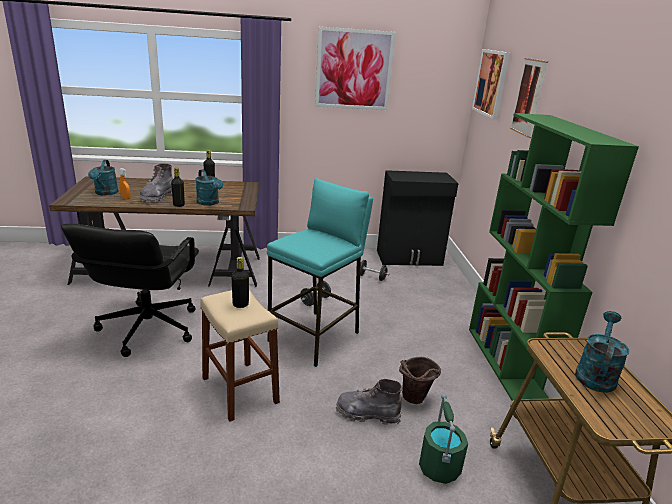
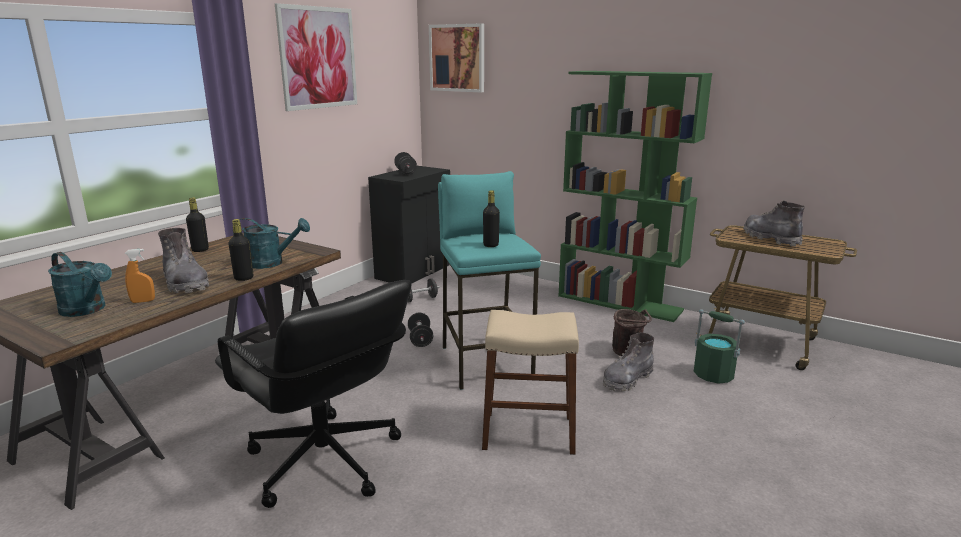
camera: 50 degrees left, 5 degrees down
black bottle [231,257,249,308] -> black bottle moved to [483,190,500,247]
picture [510,58,548,138] -> none
turquoise watering can [575,311,629,393] -> grey boot [743,200,805,246]
none -> black dumbbell [394,152,417,175]

